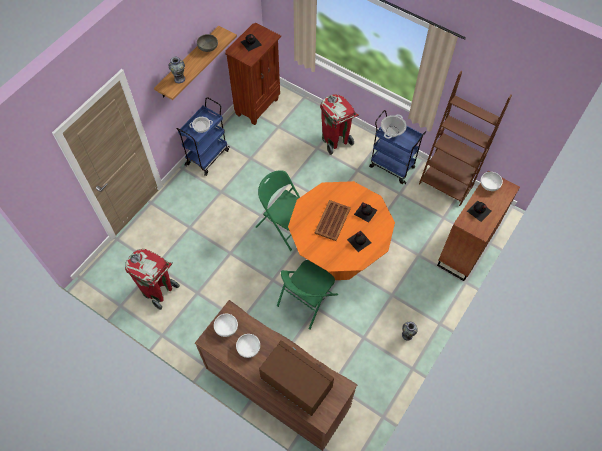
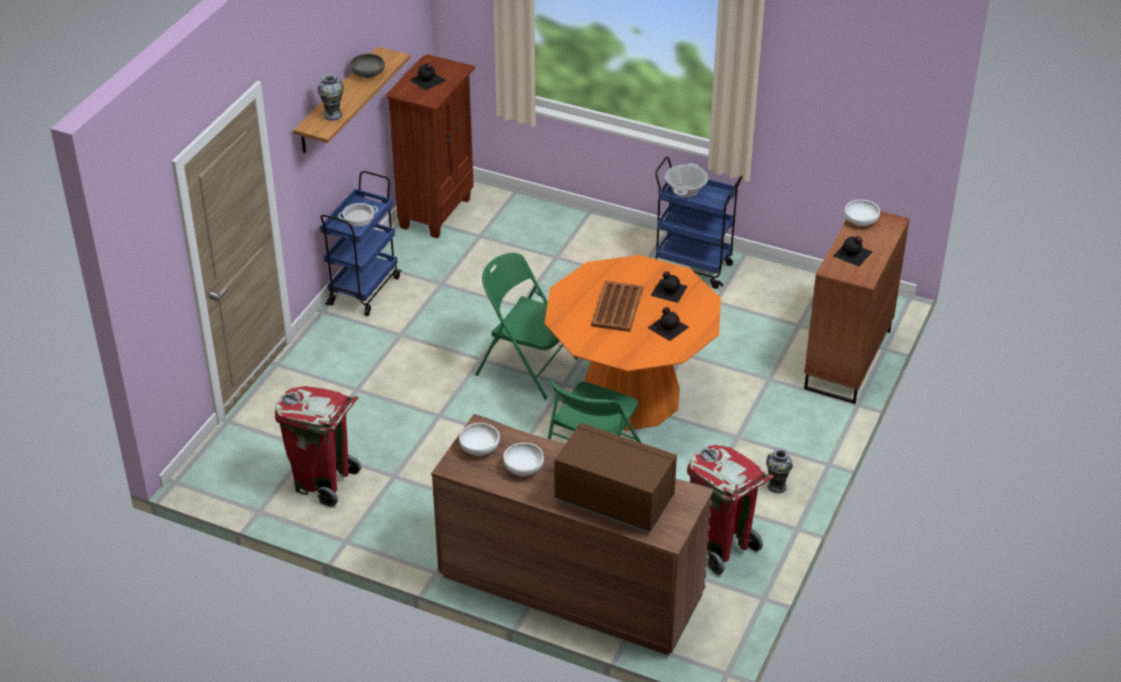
camera: 10 degrees left, 20 degrees down
red trash can [320,94,359,155] -> red trash can moved to [687,445,774,577]
brown bookcase [419,71,512,206] -> none

